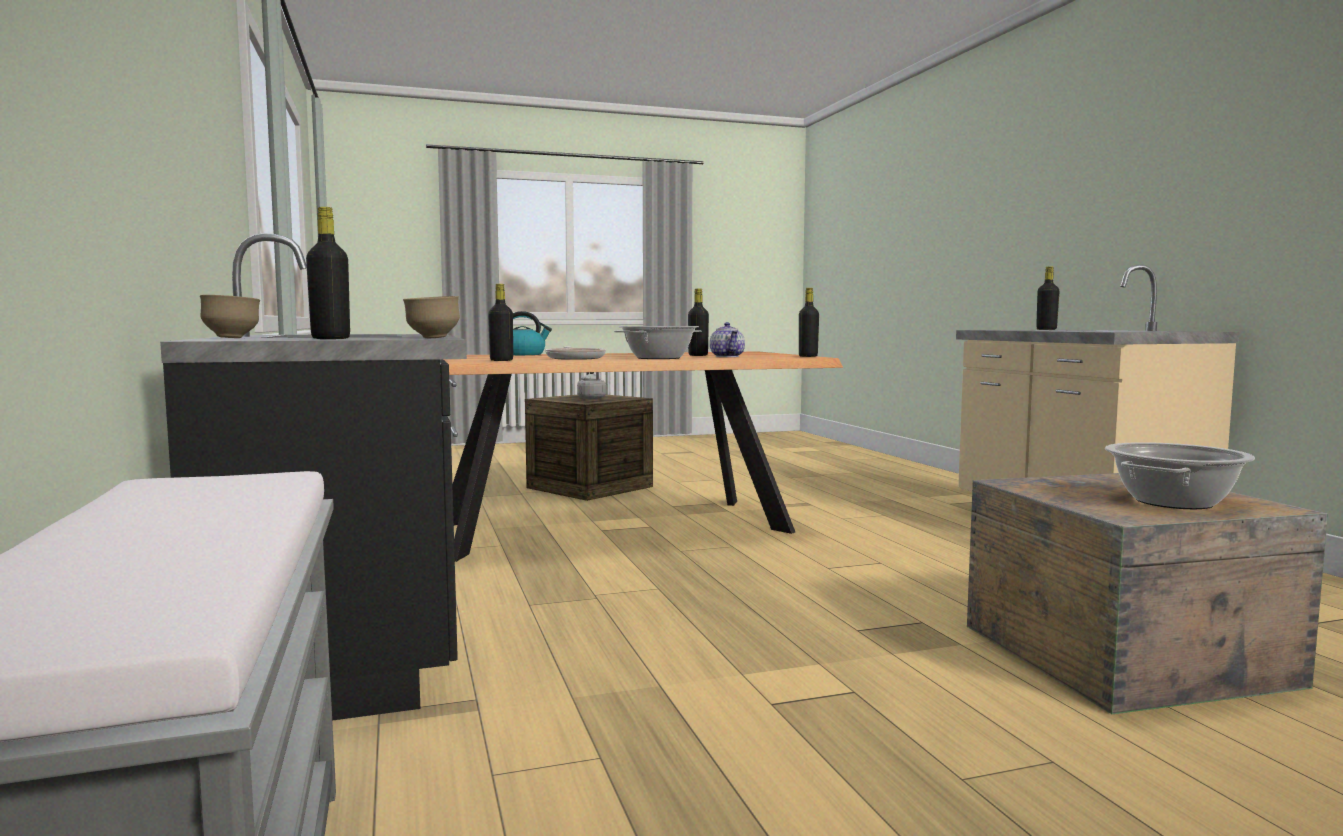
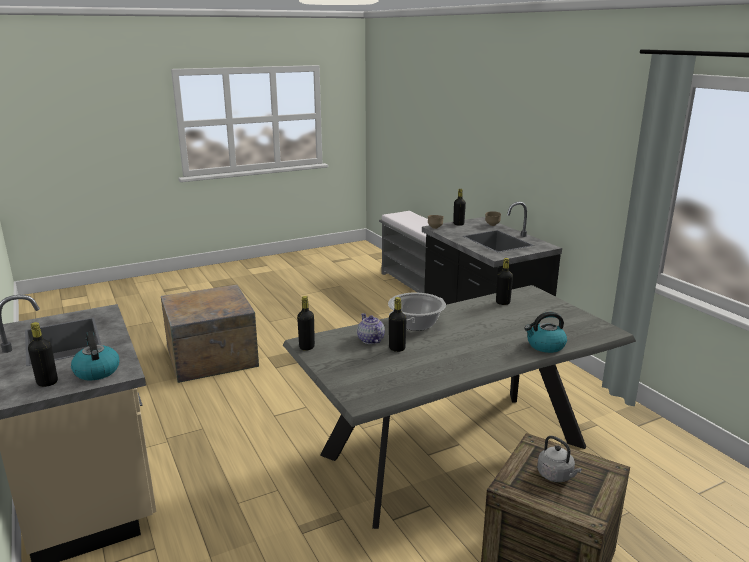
camera: 170 degrees right, 15 degrees up
brown dining table [443,351,843,562] -> grey dining table [283,285,636,529]
frying pan [545,346,606,360] -> none
cooking pot [1105,442,1255,509] -> none
none -> kettle [71,331,119,381]

